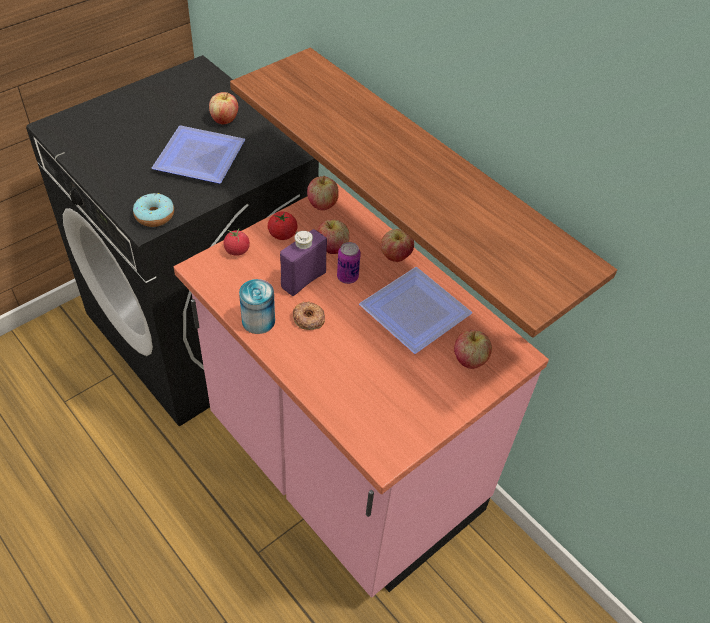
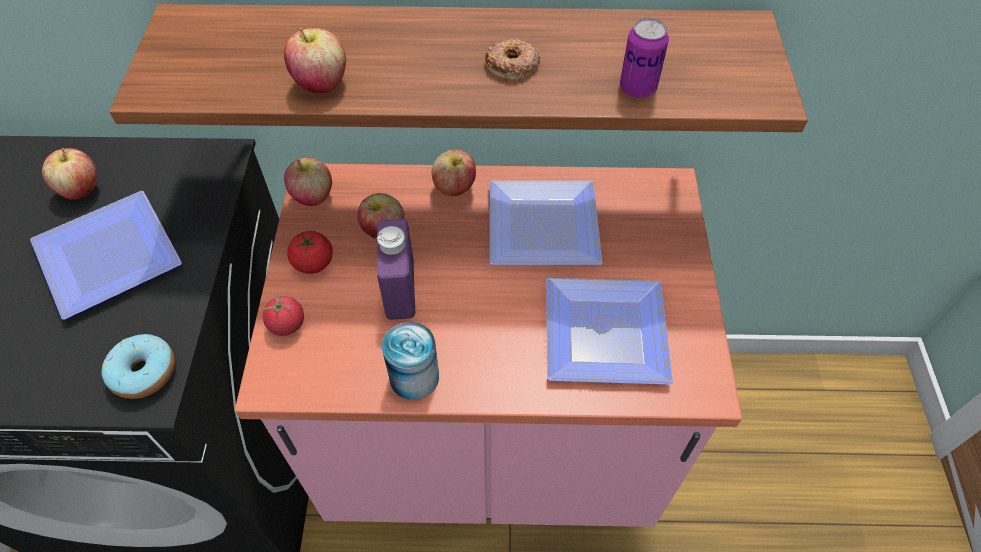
camera: 45 degrees left, 5 degrees up
donut [293,301,325,330] -> donut moved to [485,39,540,79]
can [337,242,361,284] -> can moved to [620,18,669,98]
apple [454,330,492,369] -> apple moved to [284,28,346,93]
none -> plate [546,278,673,385]

